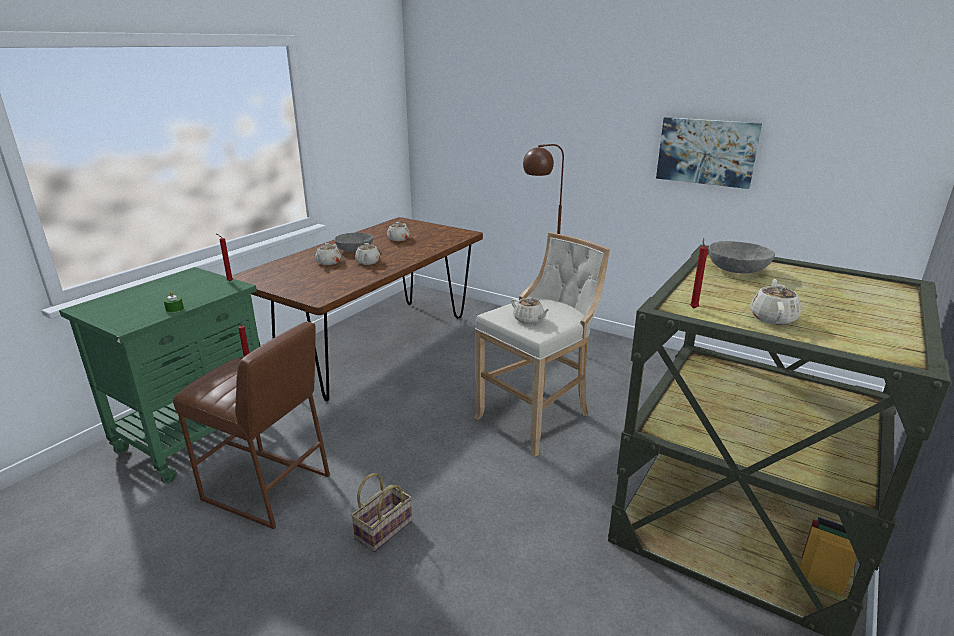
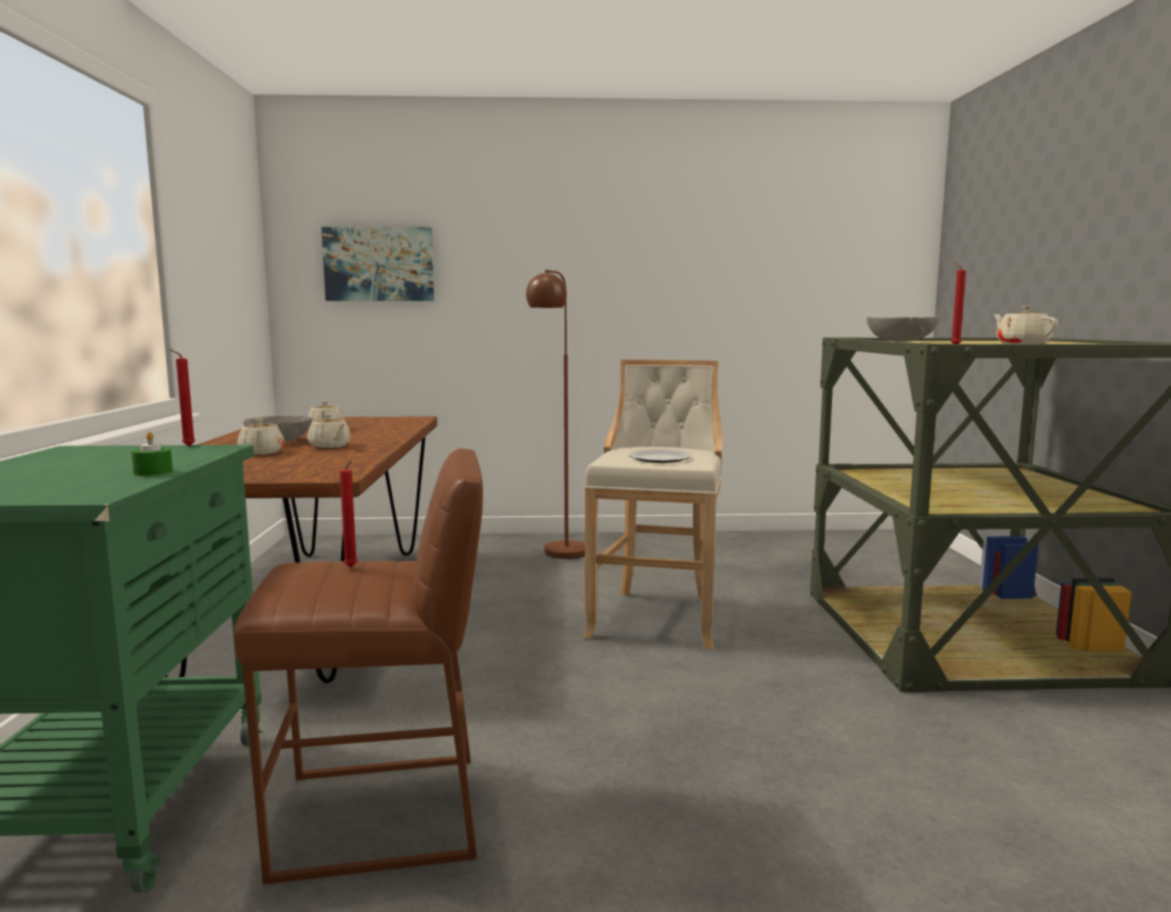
camera: 35 degrees left, 15 degrees down
basket [351,473,412,552] -> none
beige teapot [511,297,550,324] -> plate [628,449,691,463]
picture [656,117,762,189] -> picture moved to [322,227,434,301]

